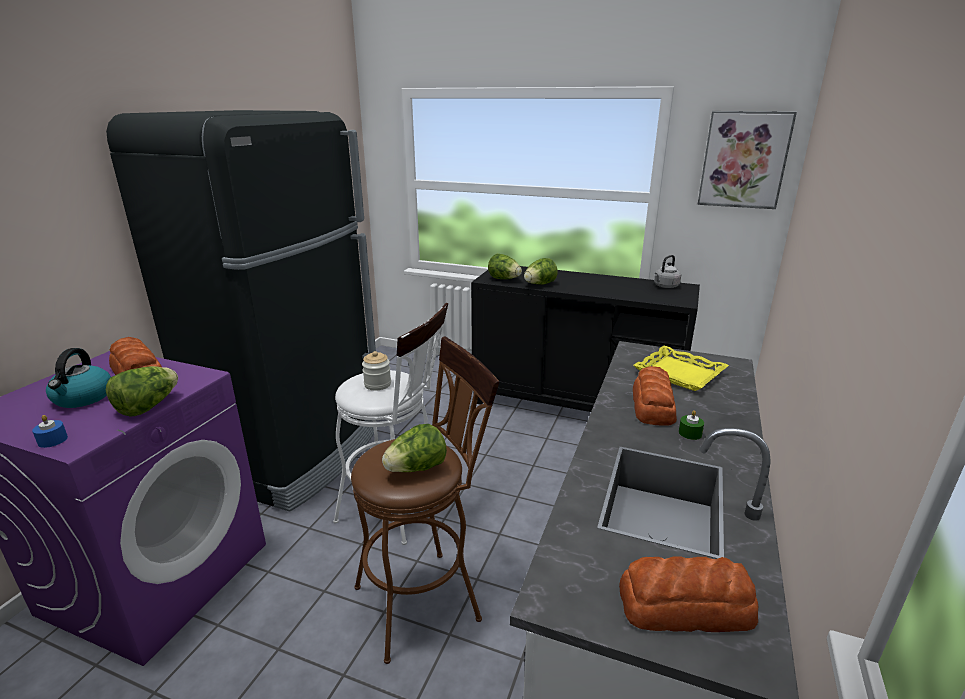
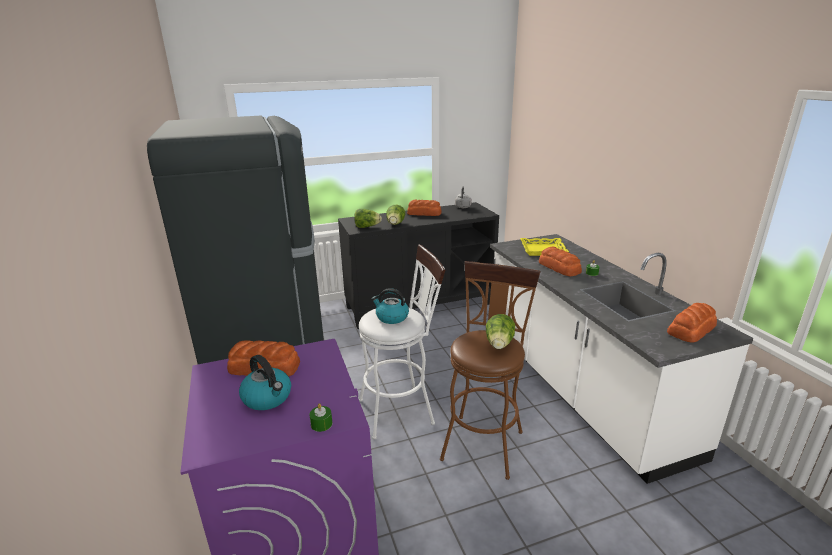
camera: 40 degrees left, 0 degrees up
blue candle [32,415,68,448] -> green candle [309,403,332,432]
lettuce [106,366,178,416] -> none
jar [362,351,391,391] -> kettle [371,288,409,324]
picture [697,111,797,209] -> none
none -> bread [407,200,441,216]

